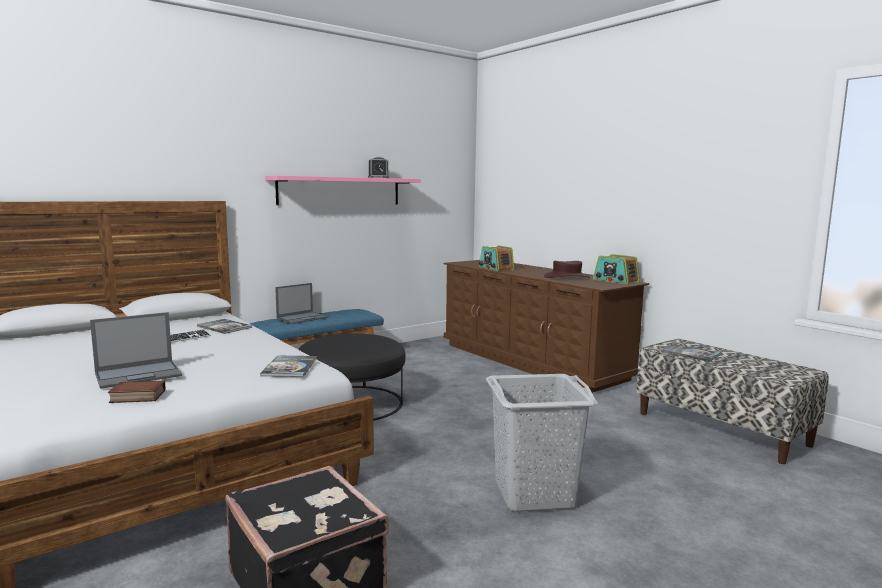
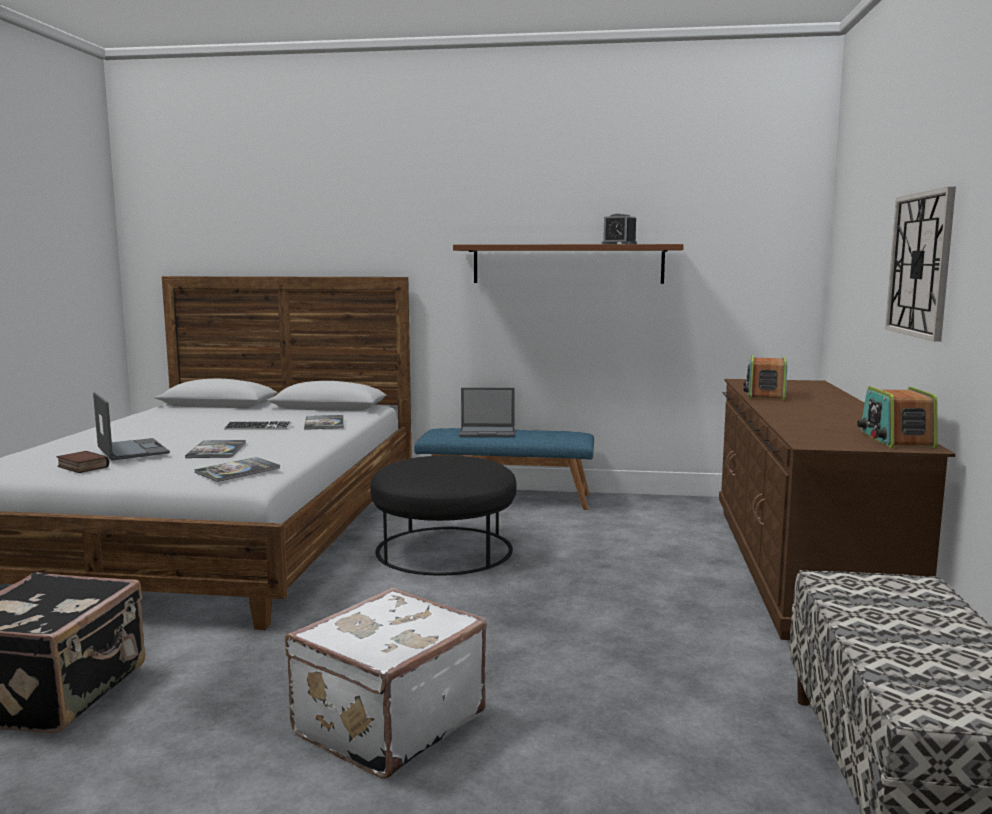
camera: 45 degrees right, 0 degrees up
laptop [90,312,182,389] -> laptop turned 135 degrees counterclockwise [93,392,170,461]
pink shelf [265,176,421,205] -> brown shelf [453,244,684,284]
grey laundry basket [486,374,598,512] -> white suitcase [285,587,487,779]
brown hat [544,261,590,278] -> none
book [663,344,720,362] -> book moved to [185,440,246,458]
none -> wall clock [885,187,956,342]

